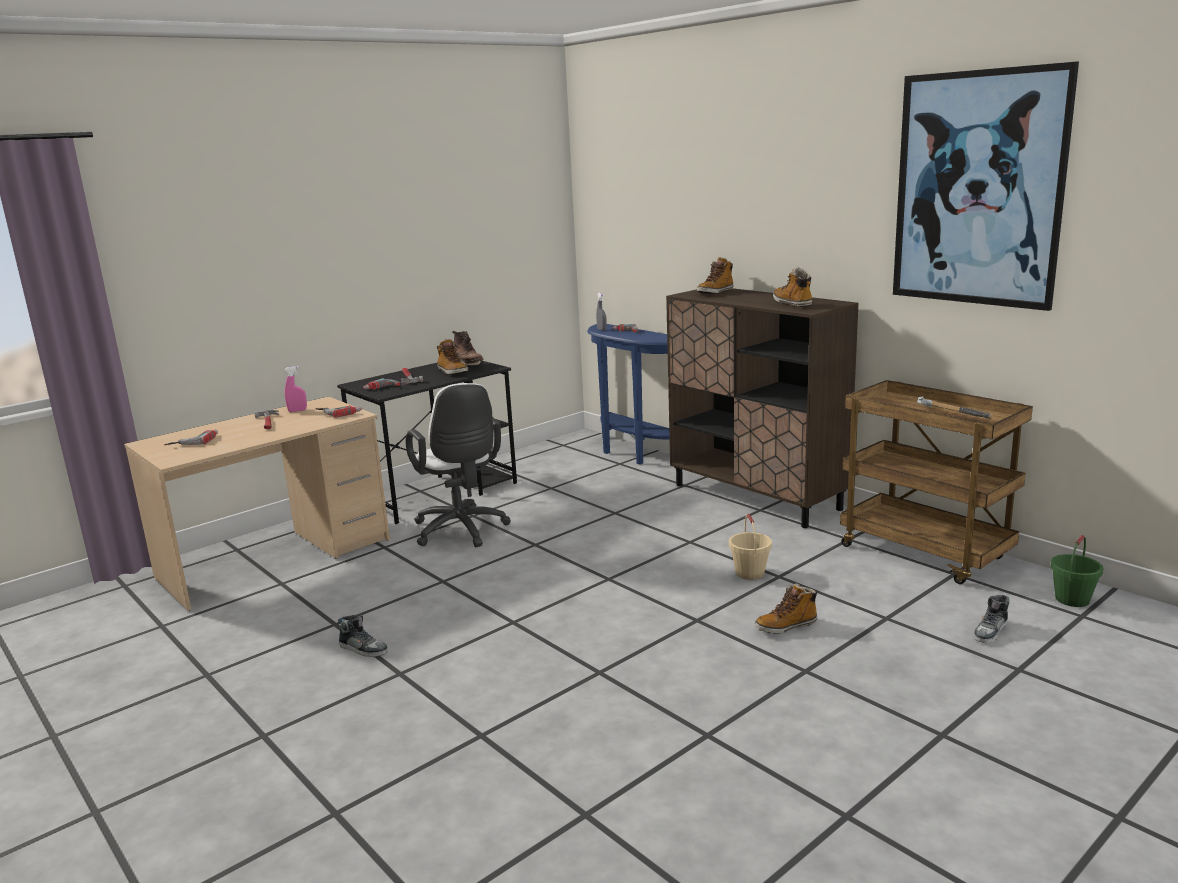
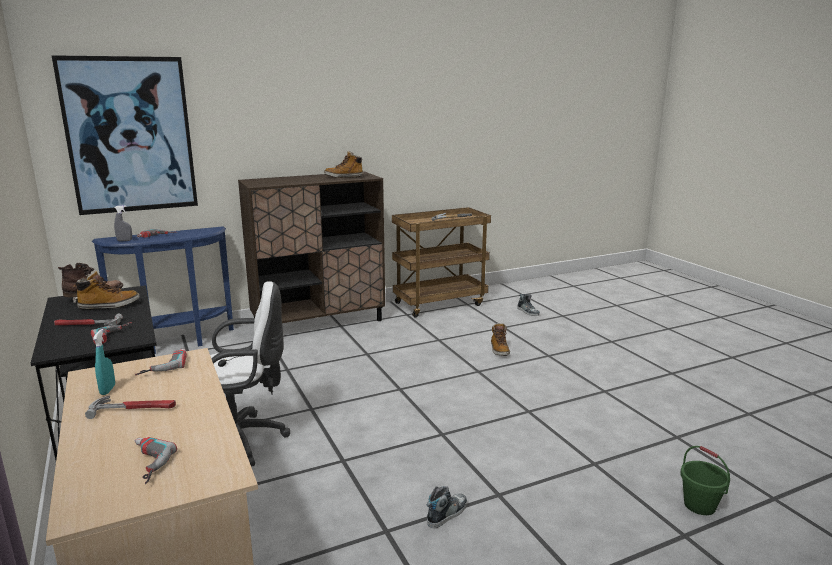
camera: 75 degrees left, 0 degrees up
pink spray bottle [285,366,307,412] -> turquoise spray bottle [93,329,115,395]
boot [697,257,733,294] -> none
beige bucket [729,514,772,580] -> none
picture [893,62,1079,311] -> picture moved to [52,55,198,215]
green bucket [1050,535,1104,607] -> green bucket moved to [680,446,730,515]

